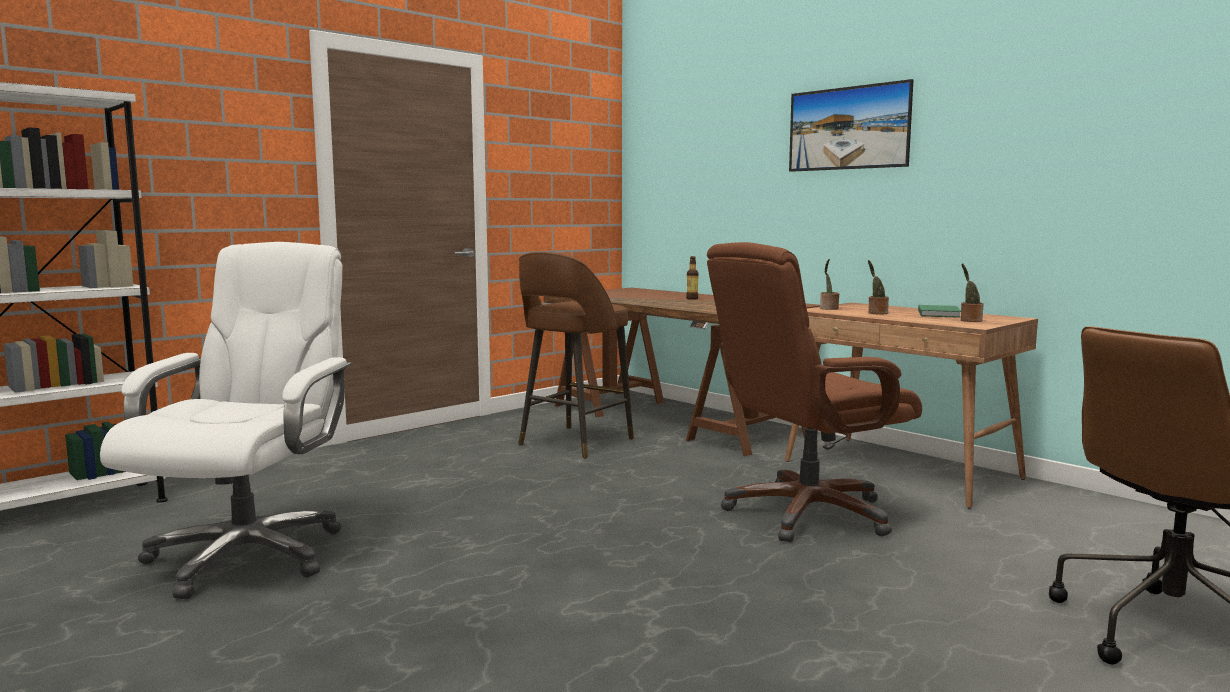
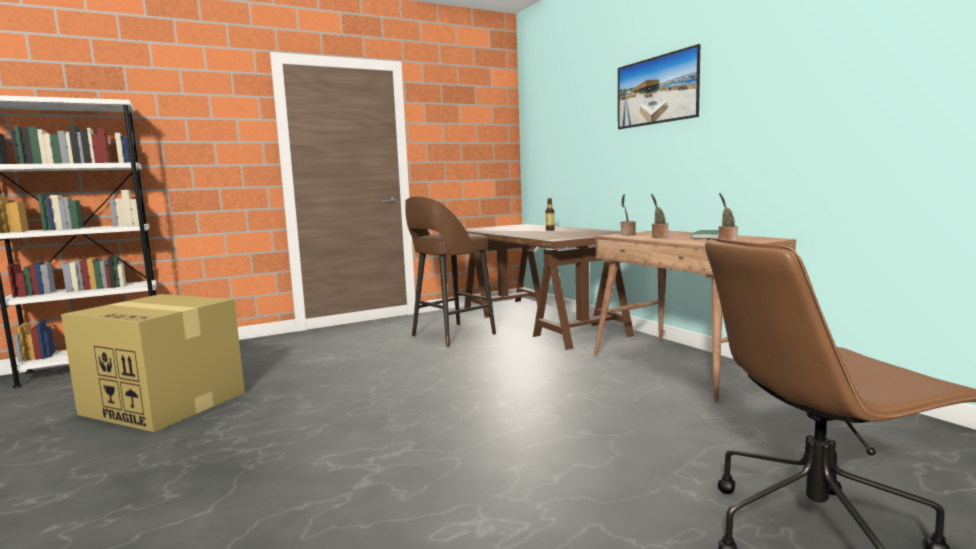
camera: 15 degrees right, 0 degrees up
white office chair [100,242,352,599] -> cardboard box [61,294,245,432]
brown office chair [707,242,922,542] -> none

